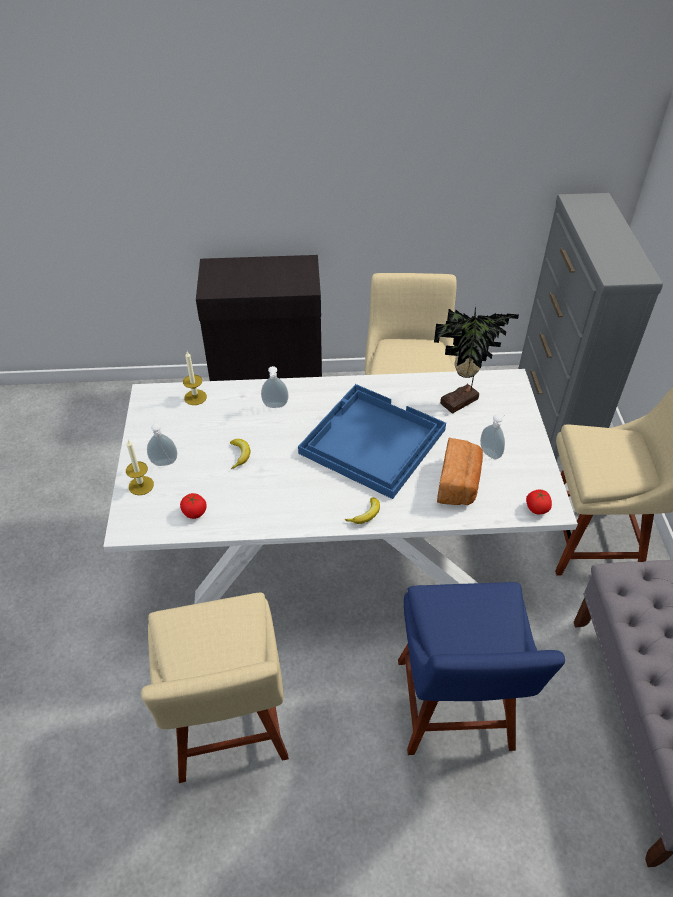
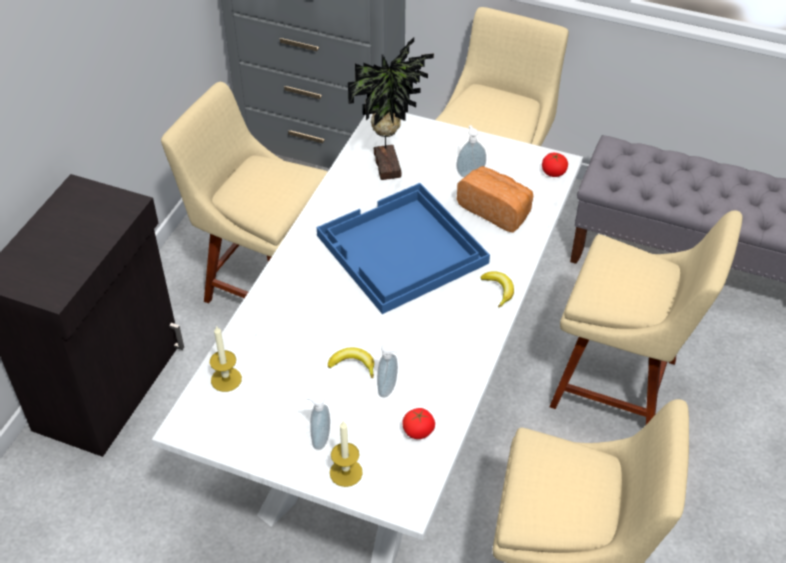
camera: 65 degrees left, 0 degrees up
soap dispenser [261,366,288,408] -> soap dispenser moved to [377,343,399,398]
blue chair [398,582,565,755] -> beige chair [550,210,742,424]

